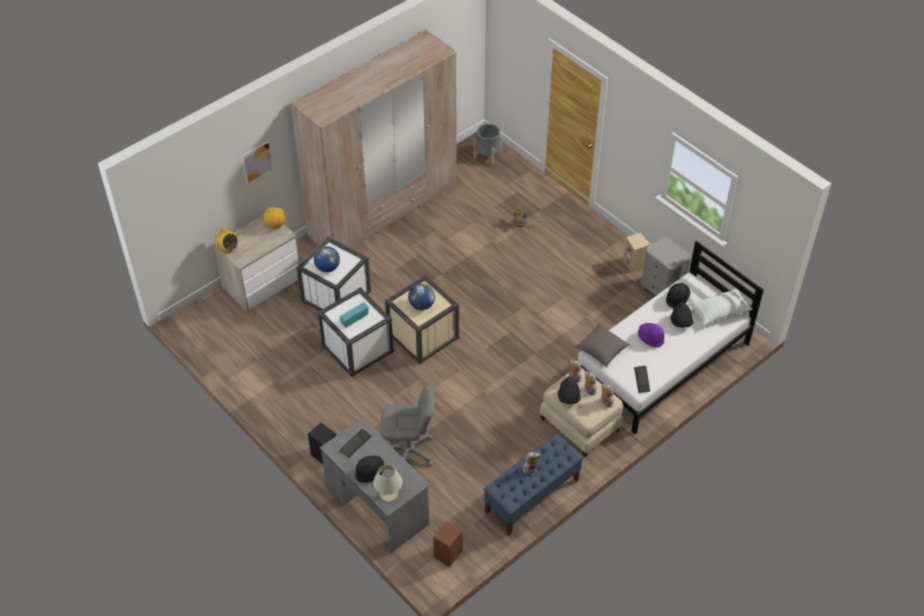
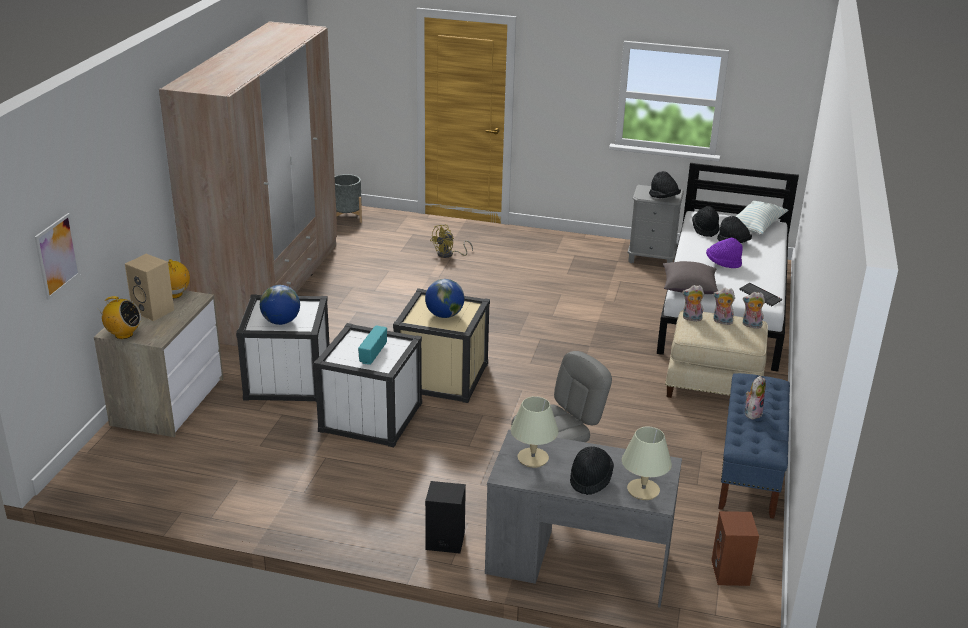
camera: 35 degrees left, 20 degrees down
picture [242,140,274,185] -> picture moved to [35,213,80,300]
keyboard [340,429,371,458] -> beige table lamp [511,396,559,468]
black hat [558,377,581,404] -> black hat moved to [649,171,681,198]
beige speaker [623,233,650,272] -> beige speaker moved to [125,254,174,321]

